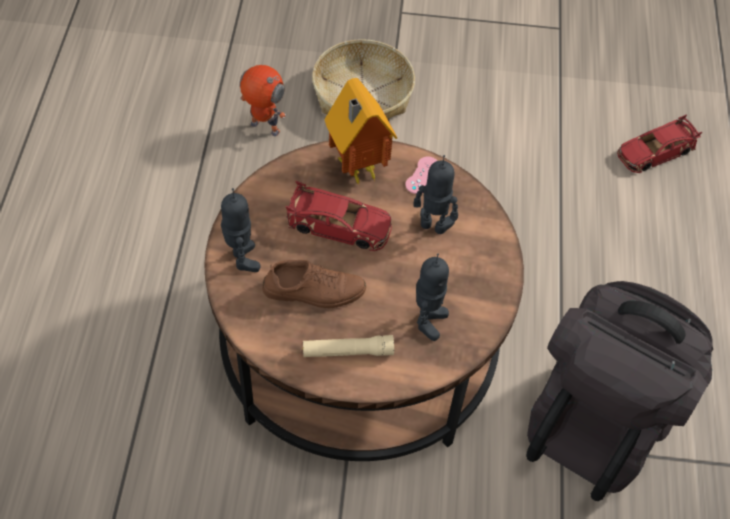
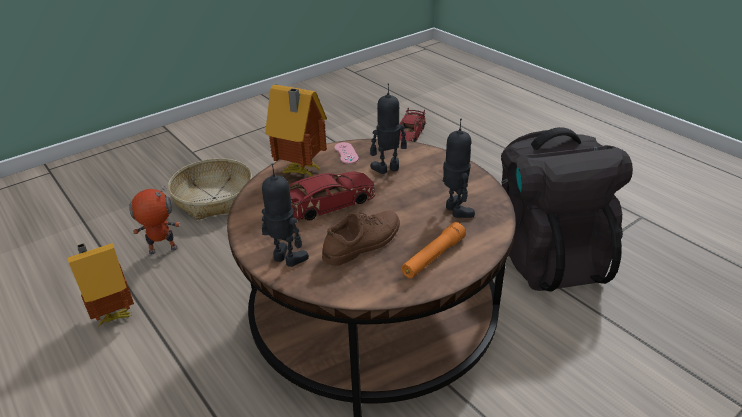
camera: 40 degrees left, 20 degrees down
beige flashlight [303,335,394,357] -> orange flashlight [401,222,466,278]
none -> toy house [67,243,134,326]

